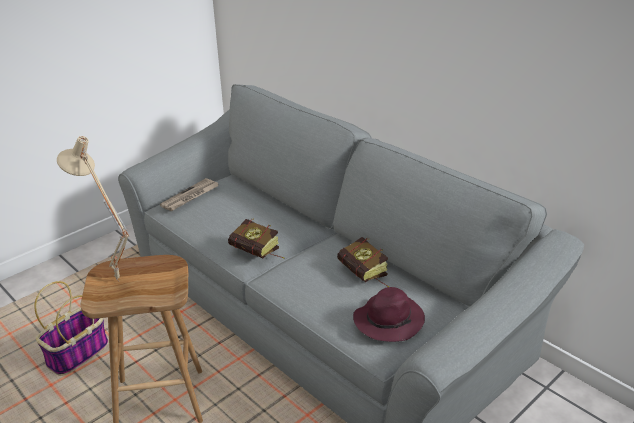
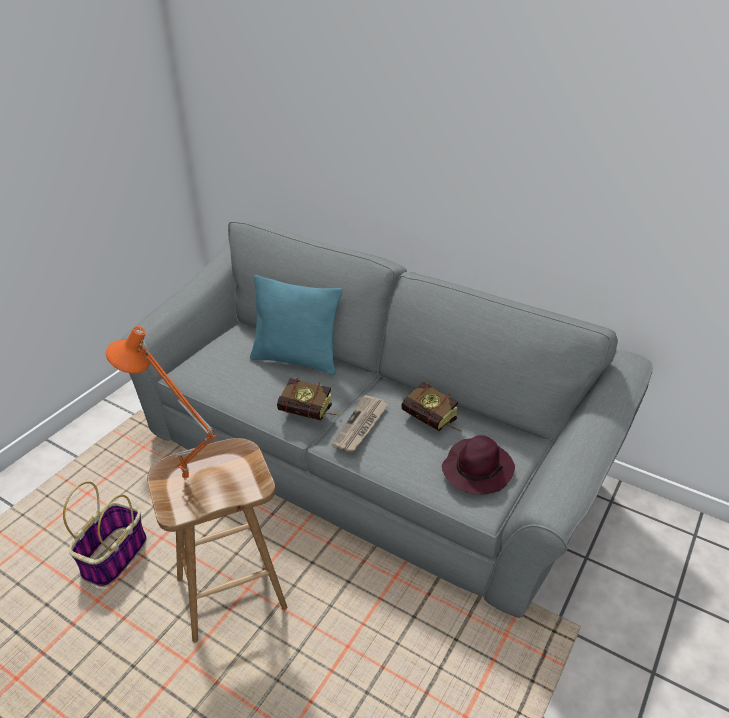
camera: 15 degrees left, 5 degrees up
beige table lamp [57,136,129,281] -> orange table lamp [106,326,217,481]
newspaper [160,178,219,211] -> newspaper moved to [332,395,388,453]
none -> turquoise pillow [250,275,342,375]

